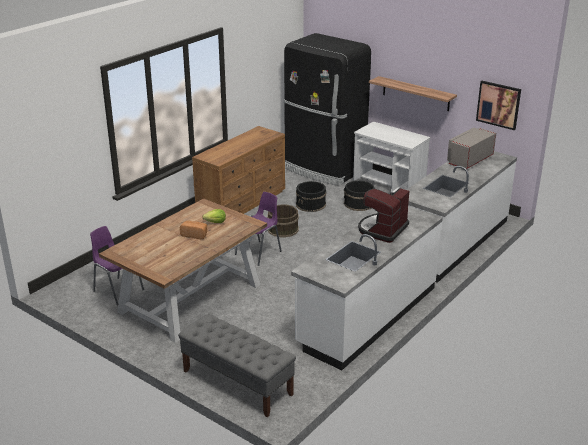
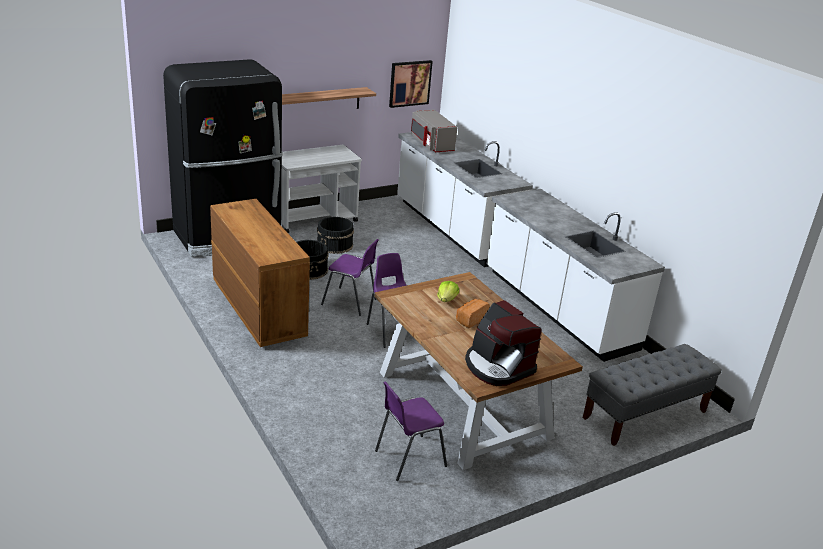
camera: 70 degrees left, 0 degrees up
brown bucket [267,204,299,237] -> purple chair [321,239,379,316]
coffee machine [358,188,410,243] -> coffee machine moved to [465,300,542,386]

